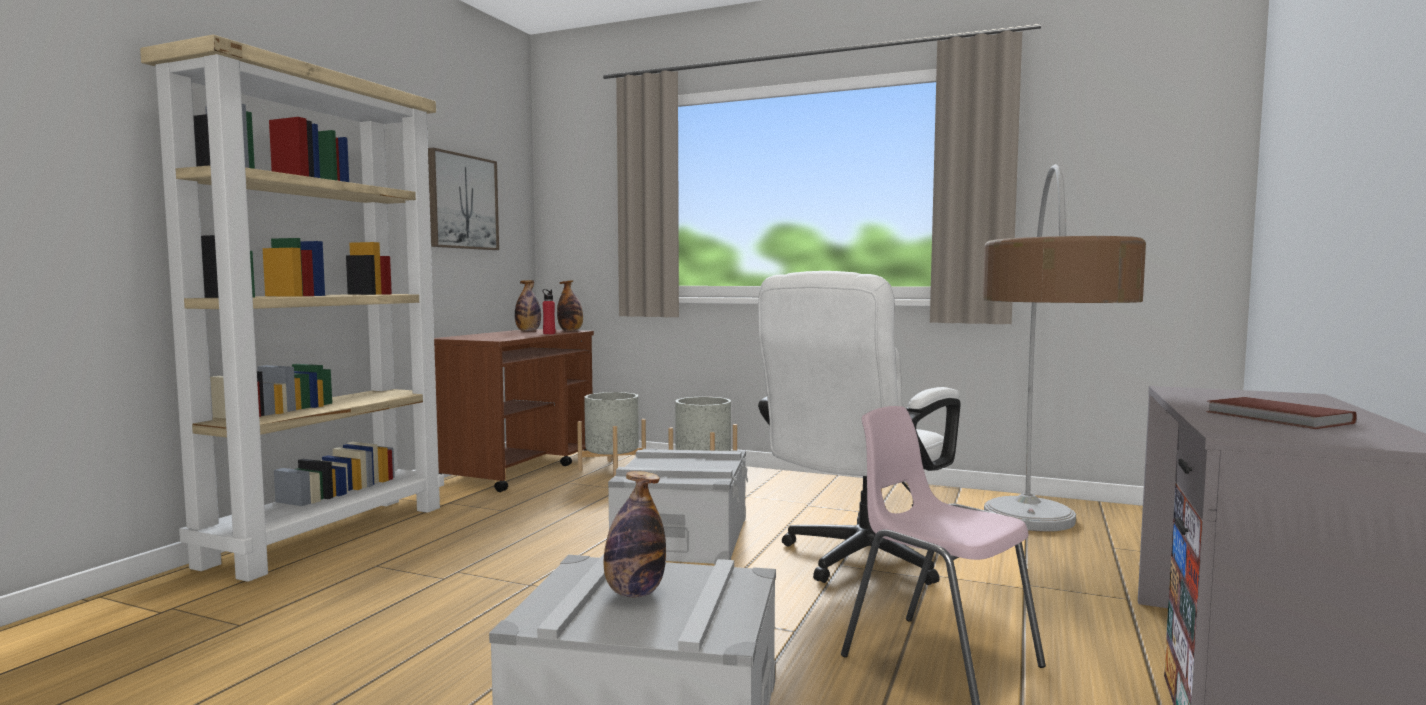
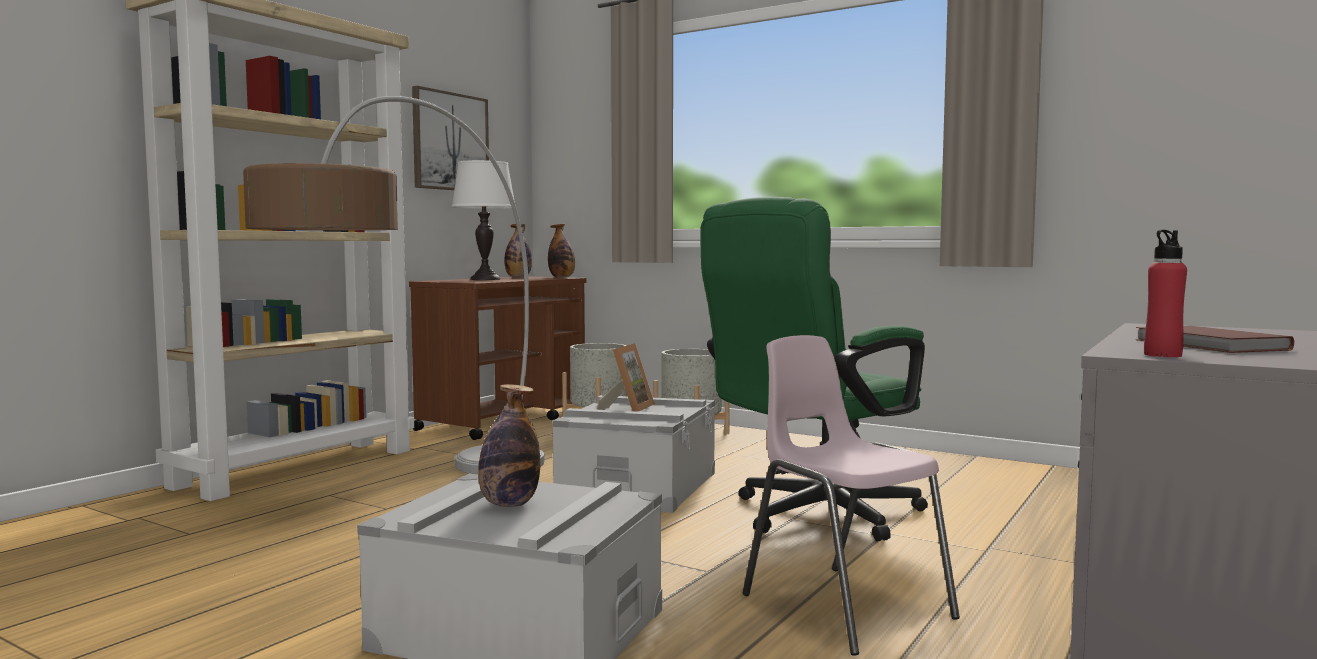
camera: 10 degrees right, 0 degrees up
red bottle [542,289,555,334] -> red bottle moved to [1144,230,1187,357]
white office chair [758,271,961,585] -> green office chair [700,197,928,541]
floor lamp [983,164,1146,532] -> floor lamp moved to [243,96,544,474]
none -> white table lamp [451,160,515,280]
none -> picture frame [597,343,655,412]

